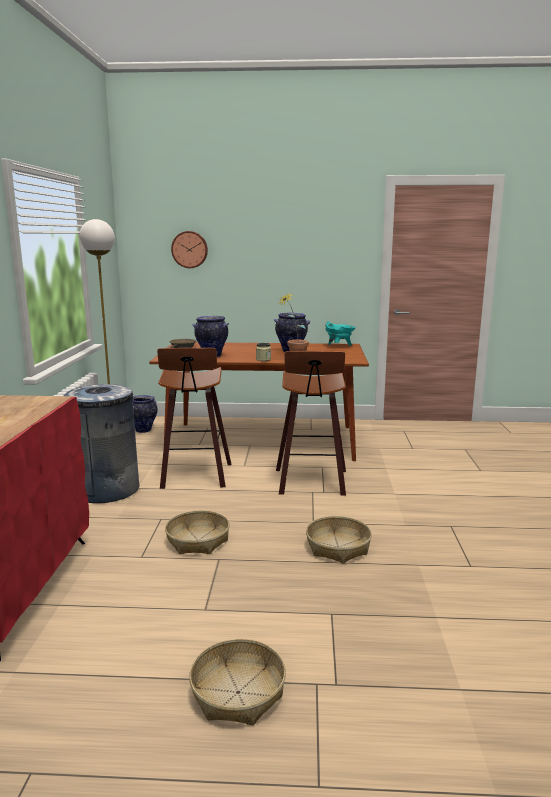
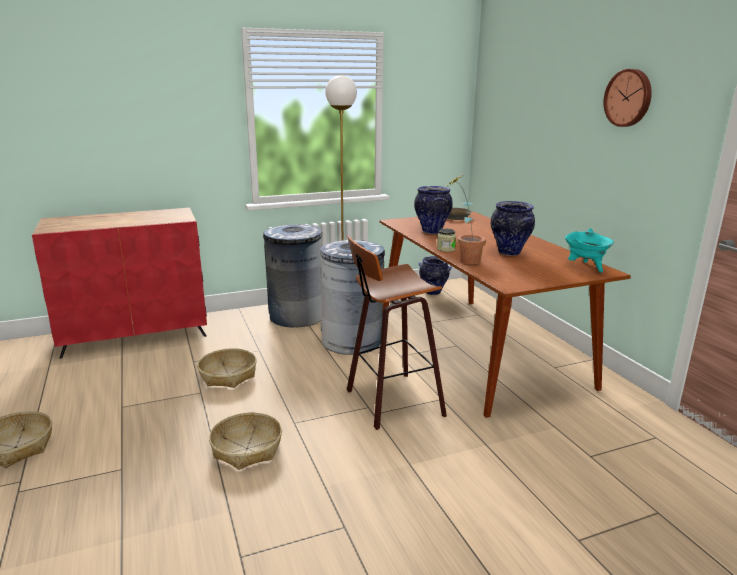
camera: 65 degrees right, 5 degrees up
stool [157,348,232,489] -> grey trash can [320,240,385,355]
wall clock [171,231,208,268] -> wall clock moved to [603,69,652,127]

